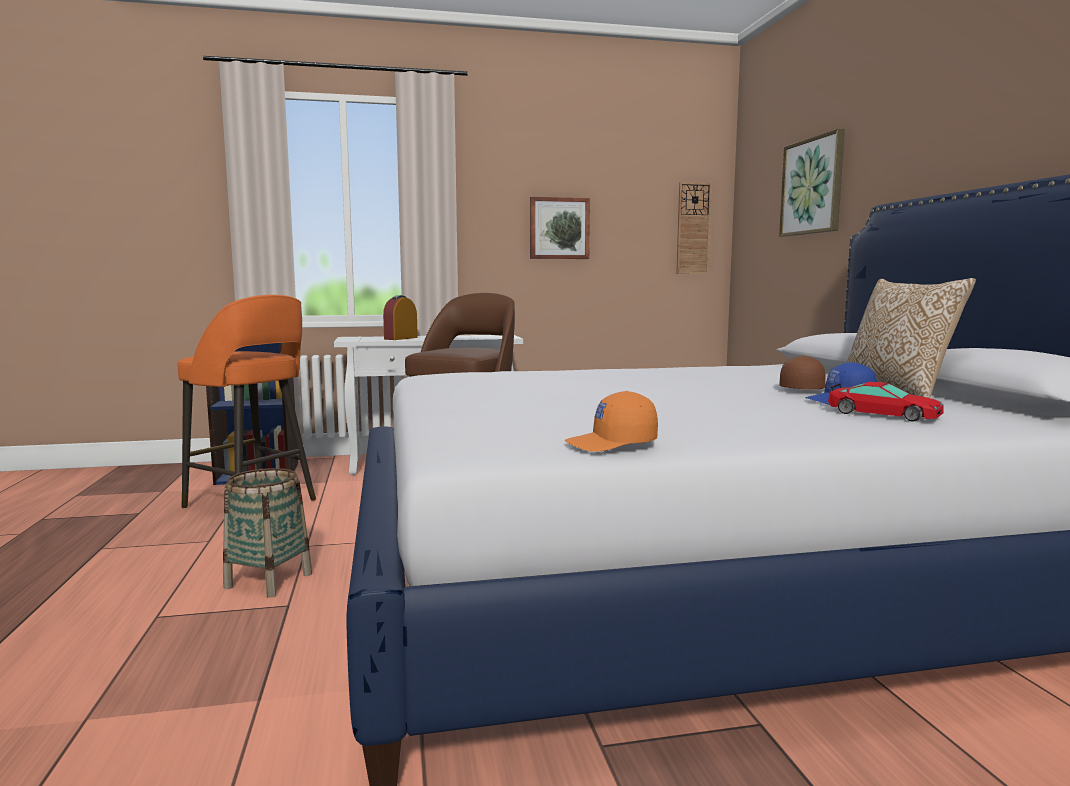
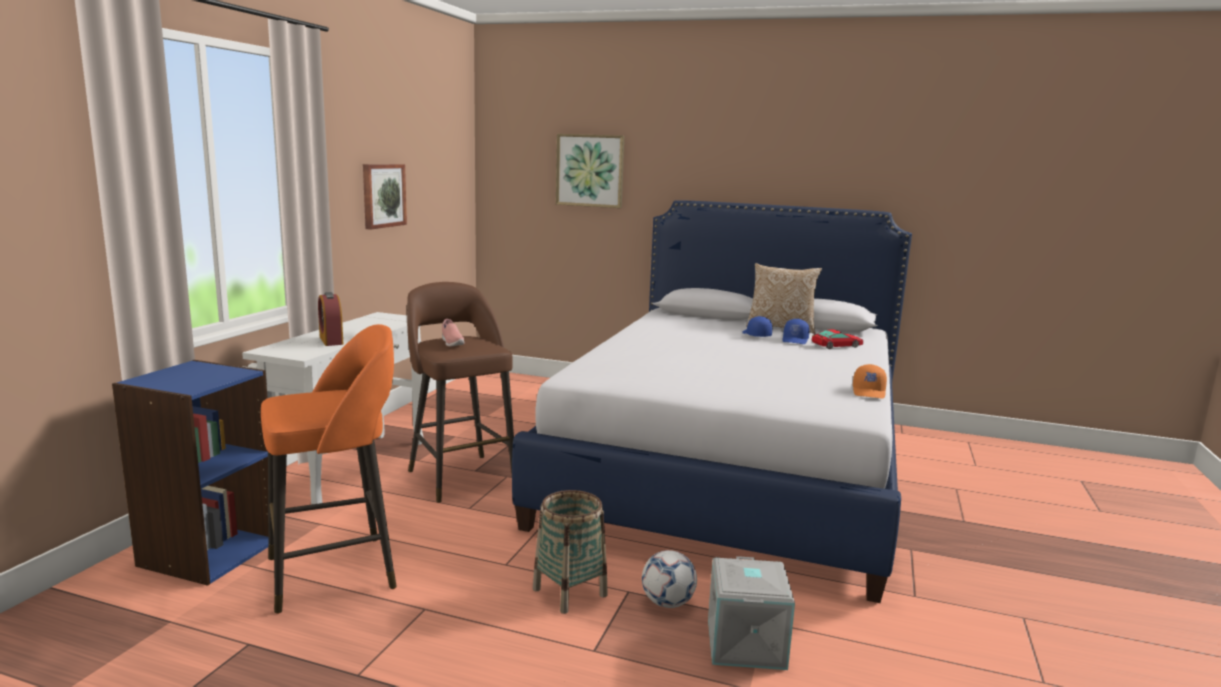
camera: 60 degrees left, 5 degrees up
wall clock [676,182,712,274] -> none
brown cap [779,355,826,390] -> blue cap [742,316,772,337]
none -> pink shoe [442,319,464,347]
none -> football [642,550,697,608]
none -> grey storage box [708,556,795,670]

